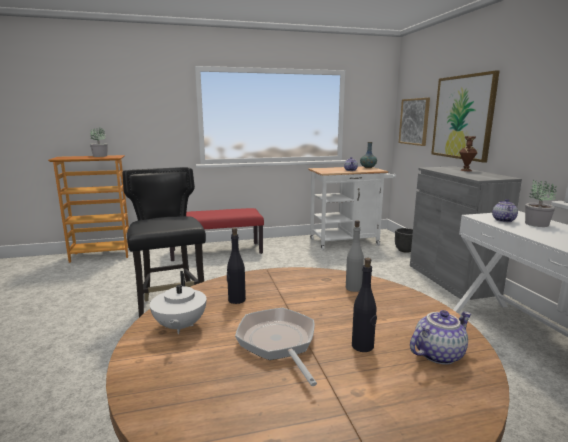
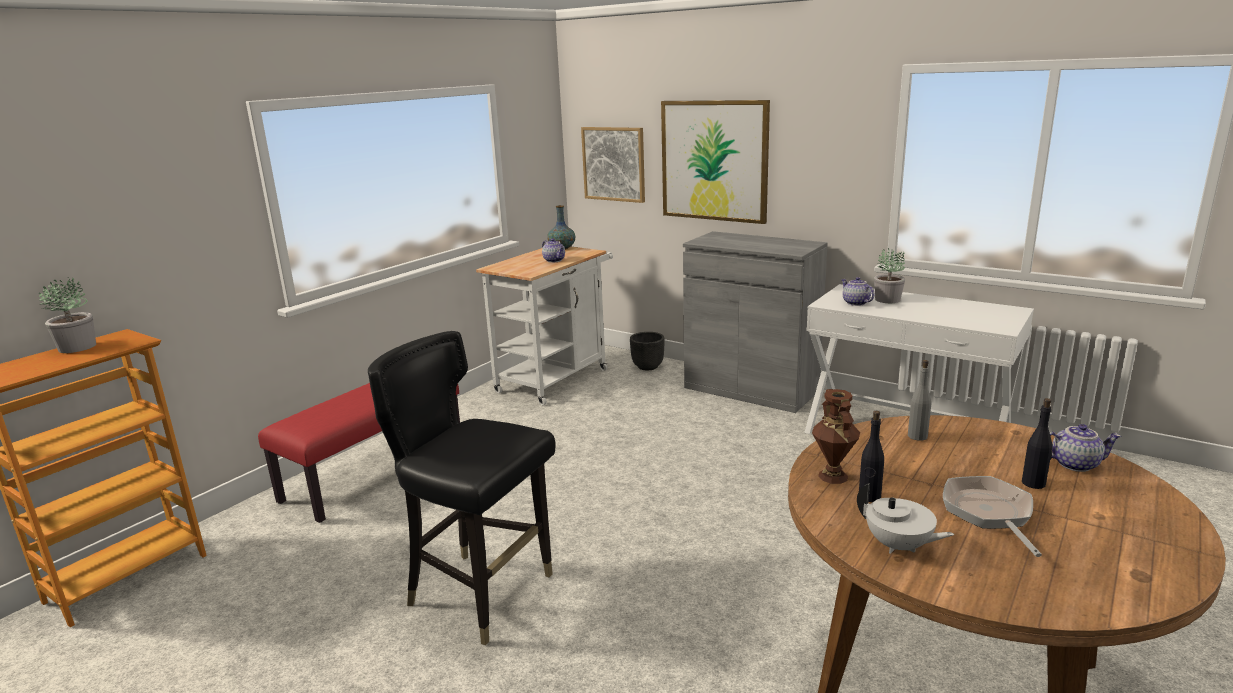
camera: 40 degrees left, 5 degrees up
frying pan [235,308,317,386] -> frying pan turned 60 degrees clockwise [943,476,1042,557]
teapot [410,310,471,365] -> teapot turned 75 degrees clockwise [1050,424,1122,472]
brown vase [459,136,478,171] -> brown vase moved to [812,389,860,484]

